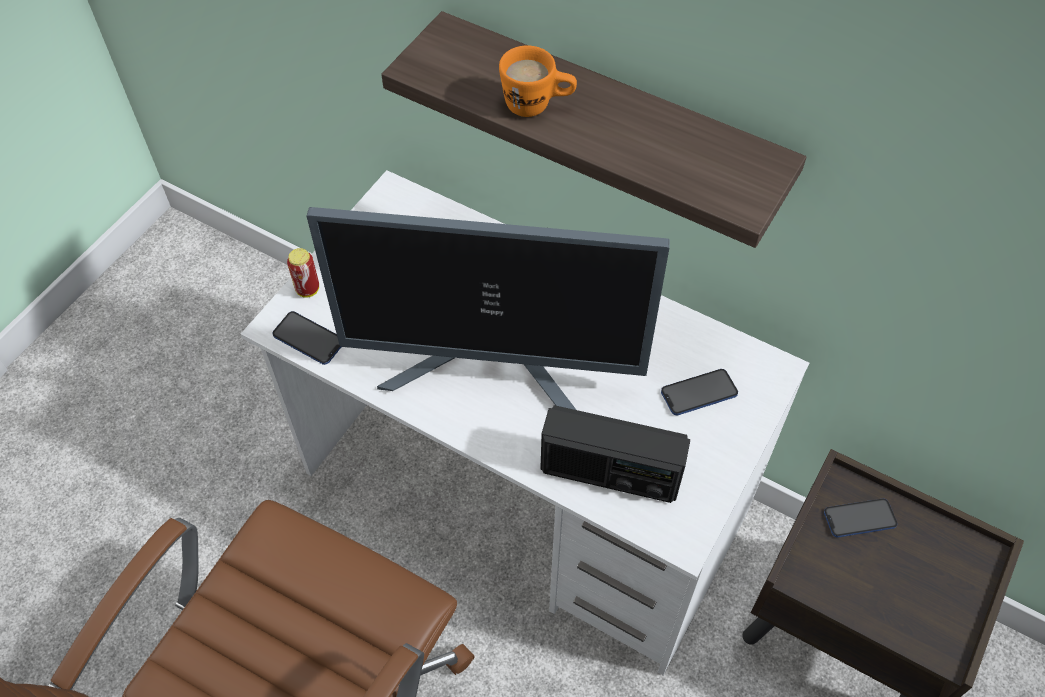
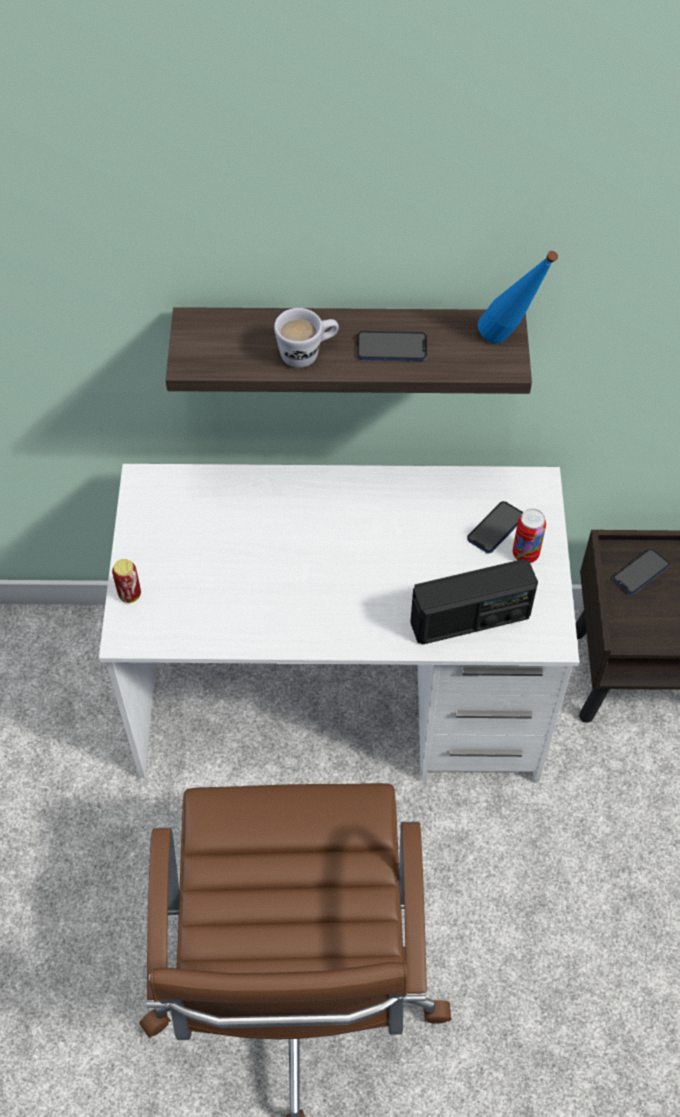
camera: 30 degrees left, 0 degrees up
phone [272,311,341,365] -> phone moved to [357,331,427,361]
monitor [307,207,670,410] -> none
orange mug [499,46,577,117] -> white mug [274,308,339,368]
none -> blue bottle [478,251,558,343]
none -> can [513,509,546,563]

